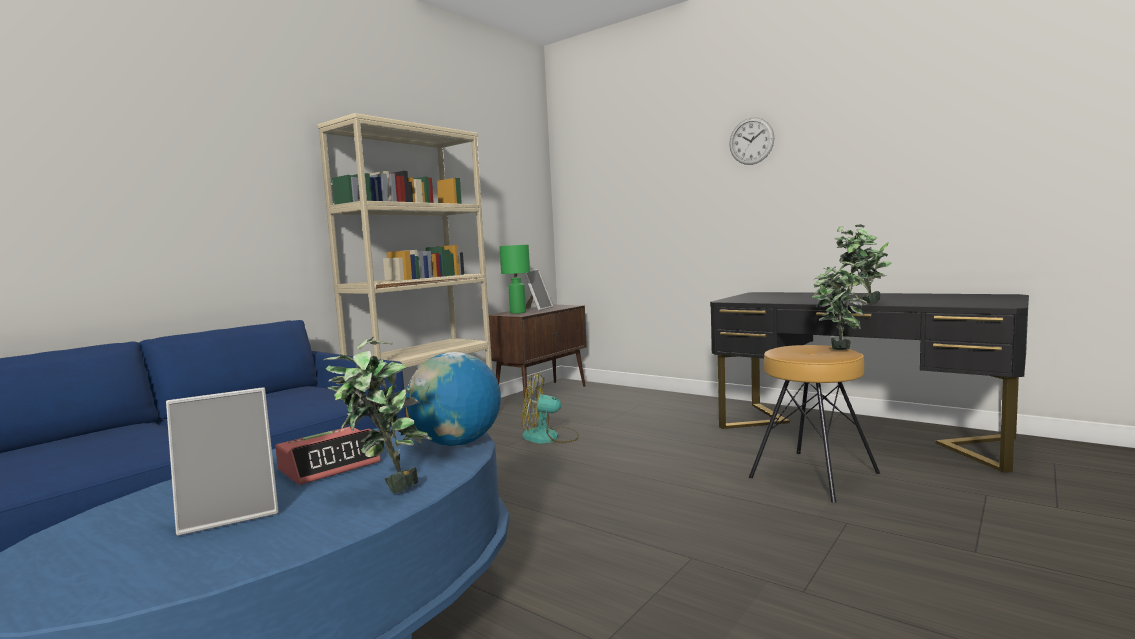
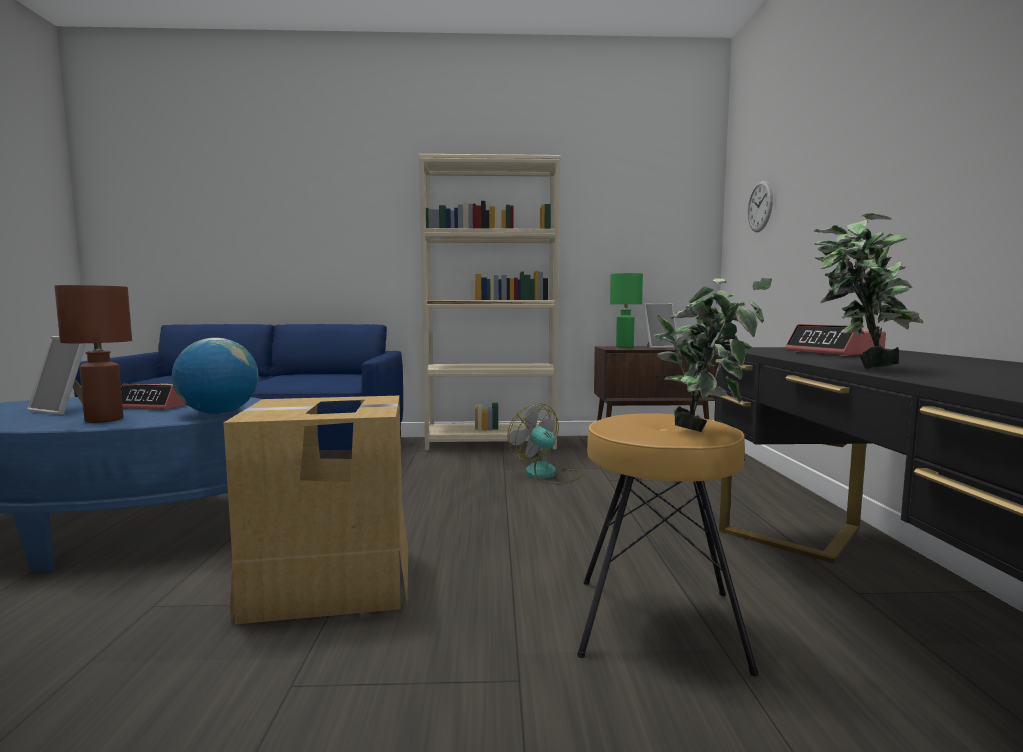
camera: 50 degrees right, 0 degrees up
potted plant [323,336,432,493] -> brown table lamp [54,285,132,423]
wall clock [729,117,774,165] -> wall clock moved to [748,180,773,232]
none -> cardboard box [224,396,408,624]
none -> alarm clock [785,324,886,356]

